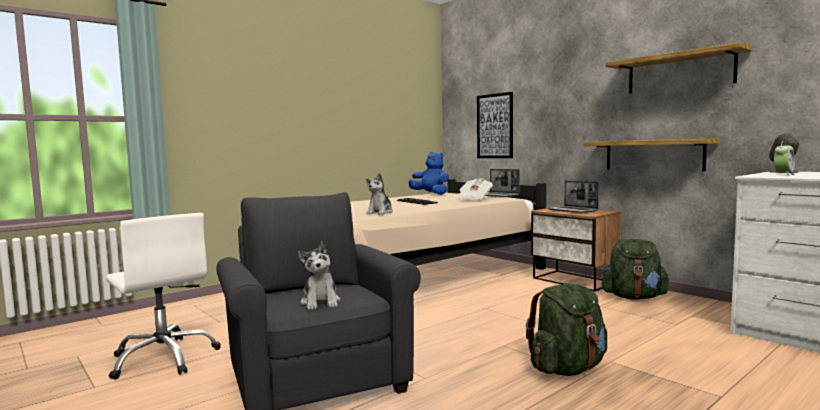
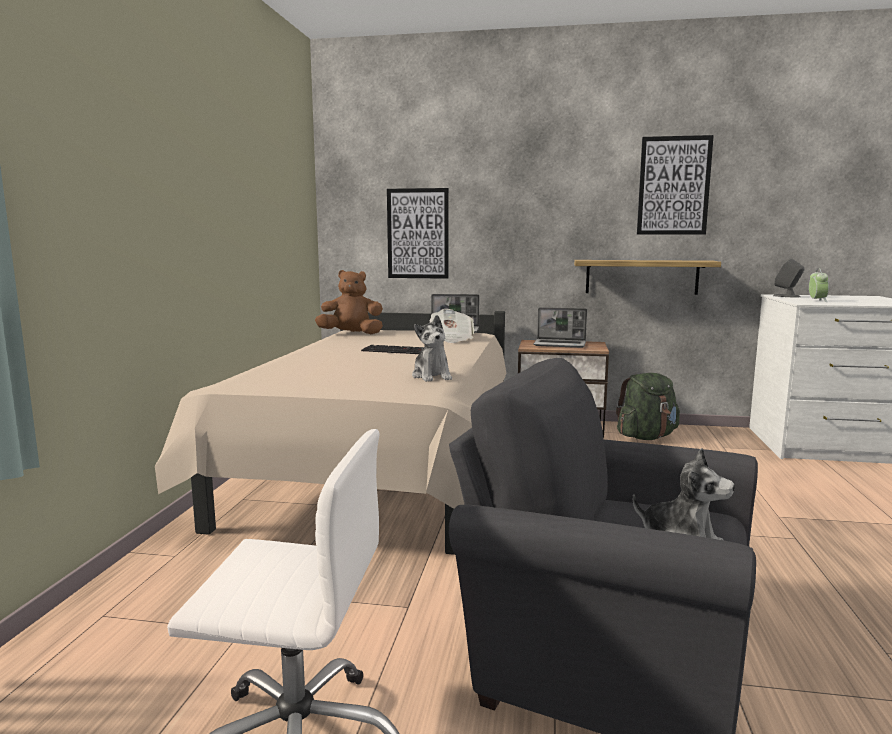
camera: 40 degrees left, 5 degrees up
blue plush toy [408,152,449,195] -> brown plush toy [315,270,383,334]
green backpack [526,283,607,376] -> none
shelf [606,42,753,93] -> picture [637,135,714,235]

